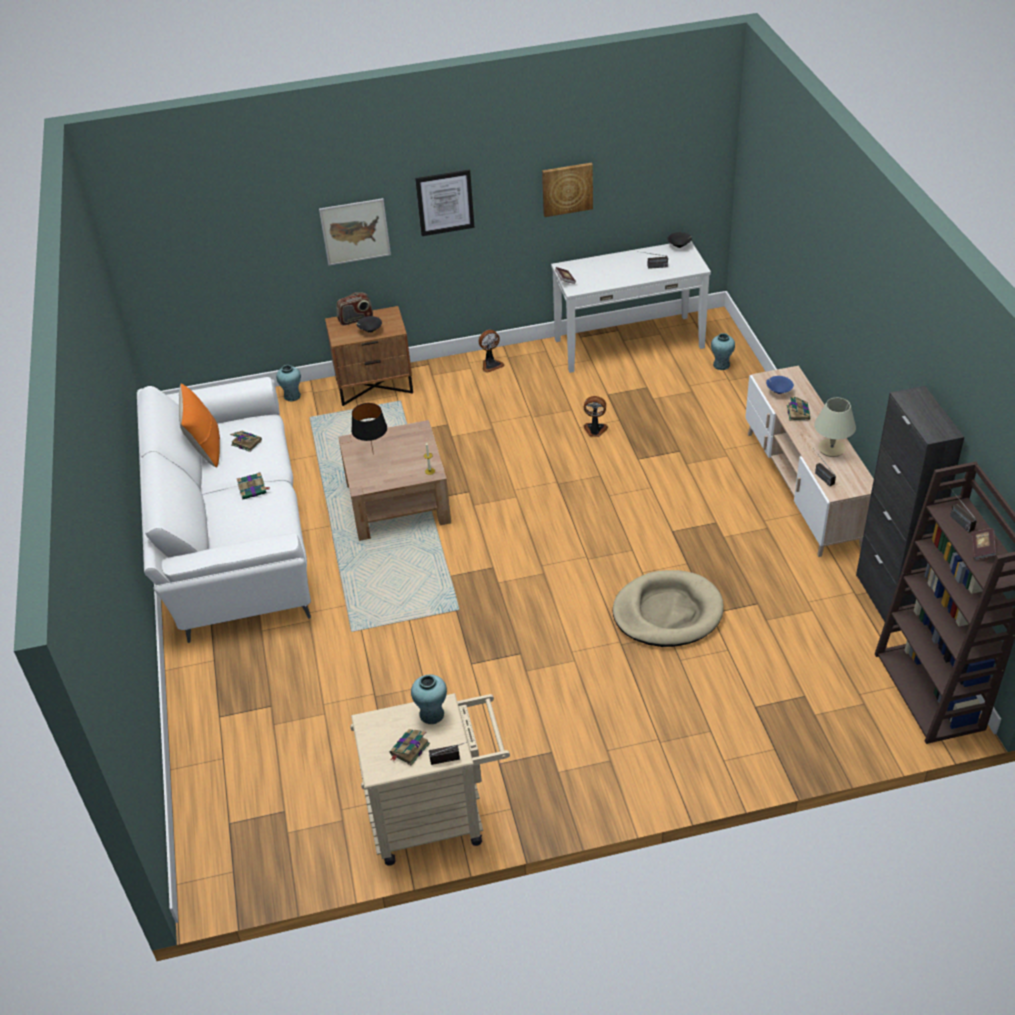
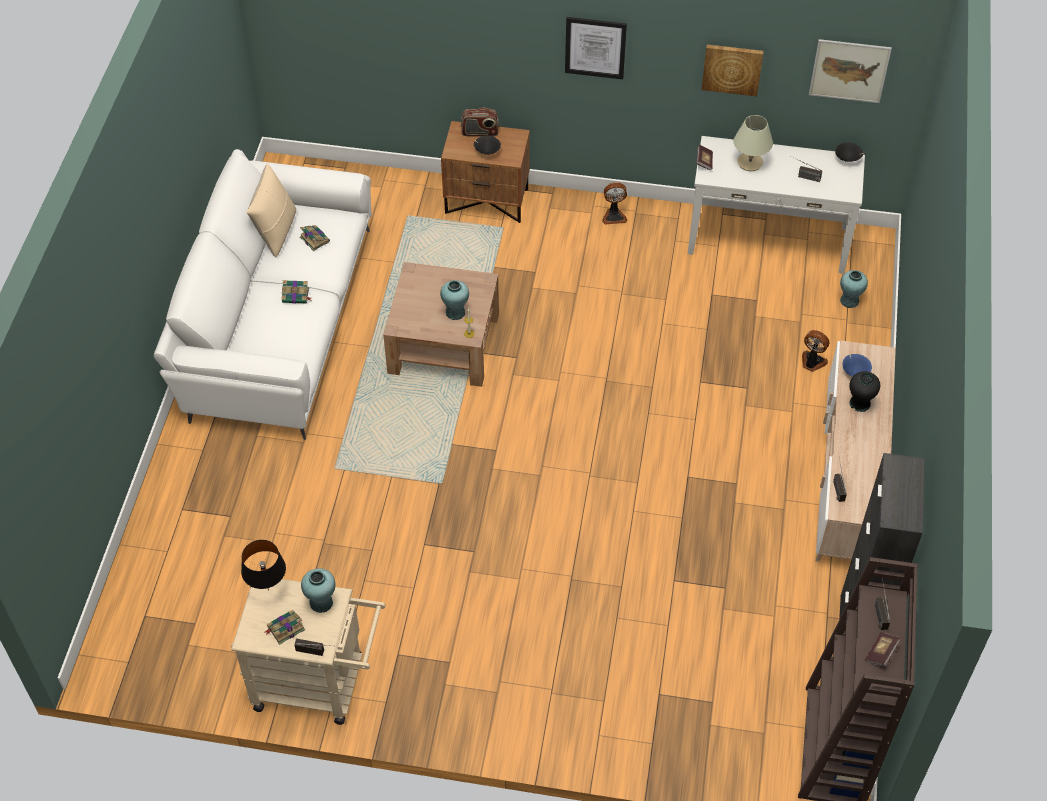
camera: 20 degrees right, 10 degrees up
orange pillow [179,384,220,468] -> beige pillow [246,164,296,257]
turquoise vase [276,365,301,401] -> turquoise vase moved to [440,280,469,320]
picture [319,198,391,266] -> picture moved to [809,39,892,103]
black table lamp [351,403,387,451] -> black table lamp moved to [241,540,286,591]
fan [584,396,608,437] -> fan moved to [802,330,830,372]
beige dog bed [613,570,724,647] -> none
book [787,395,810,421] -> black vase [849,371,880,412]
beige table lamp [814,398,856,457] -> beige table lamp moved to [734,115,773,171]

